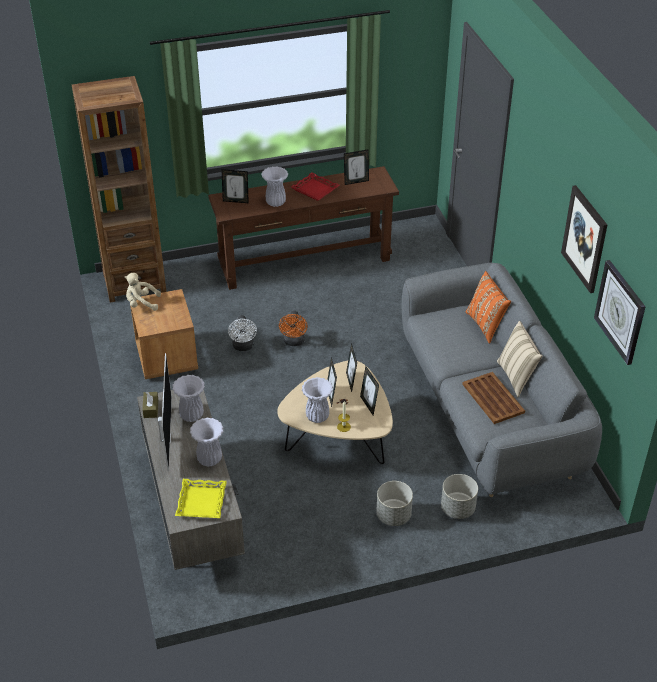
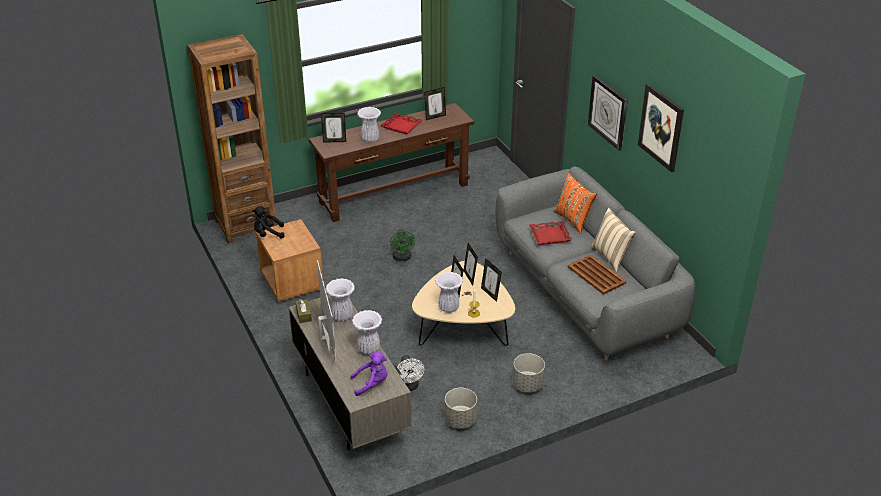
camera: 10 degrees left, 5 degrees down
beige plush toy [124,273,161,311] -> black plush toy [252,206,285,239]
yellow tray [175,479,227,518] -> purple plush toy [351,352,388,396]
white fan [228,315,257,351] -> white fan moved to [397,355,424,391]
orange fan [279,310,308,346] -> green fan [390,229,415,261]
grey planter [441,474,478,519] -> grey planter moved to [445,388,477,429]
wall clock [594,260,646,365] -> wall clock moved to [588,75,628,151]
none -> red tray [529,221,572,245]

